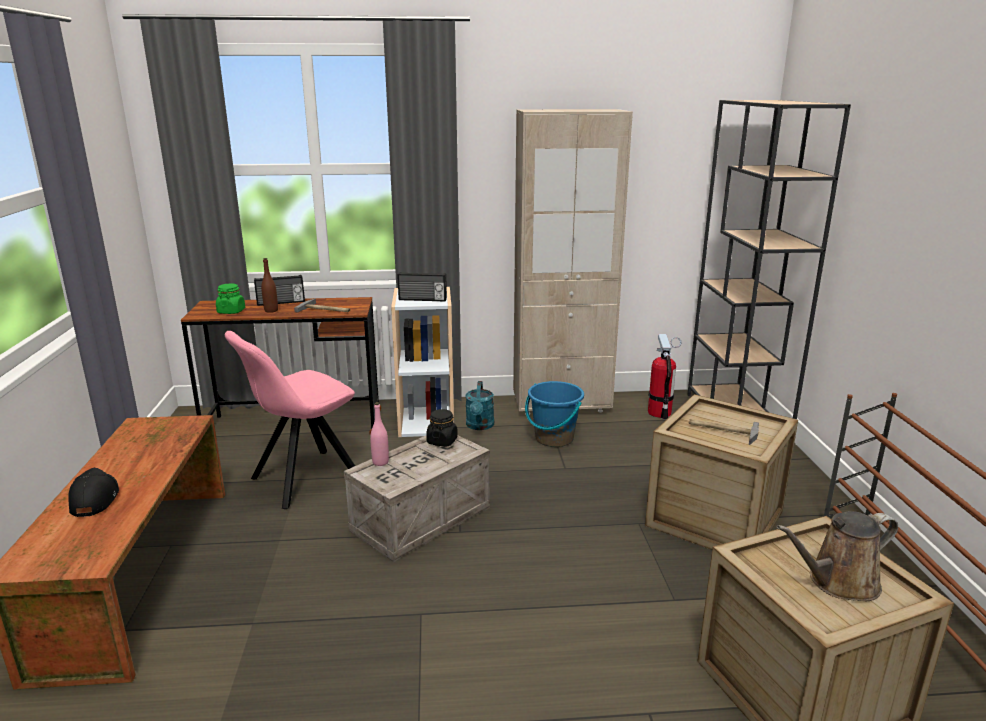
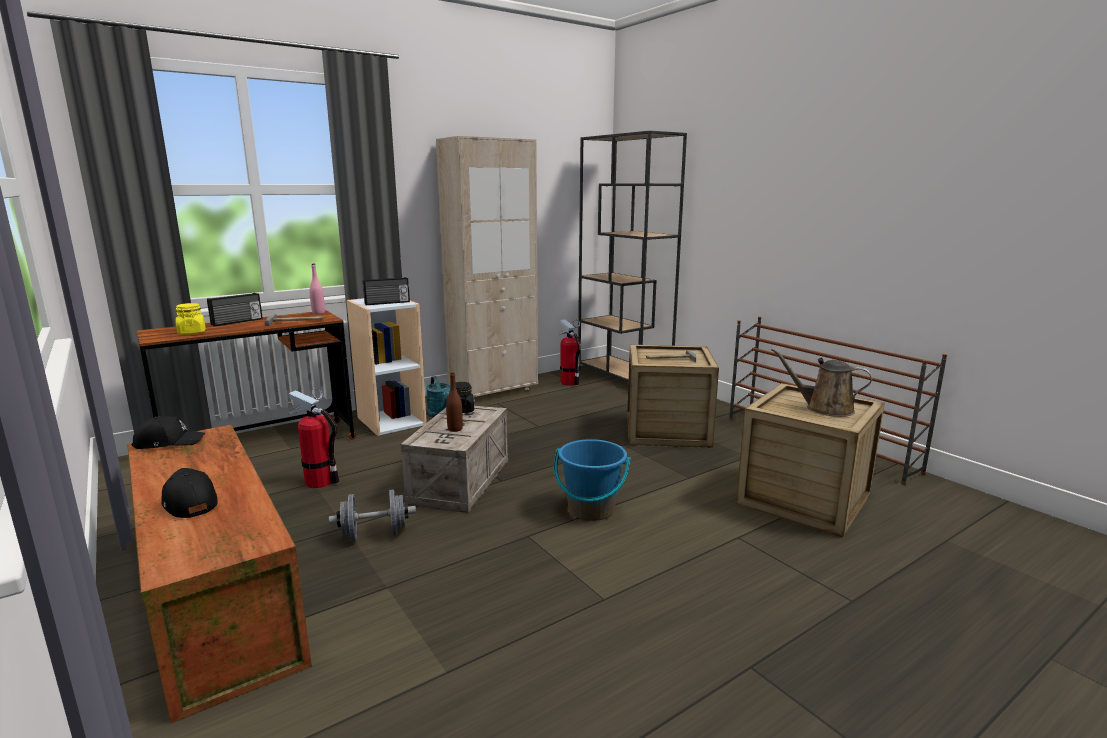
camera: 30 degrees left, 5 degrees down
green jar [216,283,245,314] -> yellow jar [176,303,206,334]
pink chair [225,331,355,509] -> fire extinguisher [288,388,339,488]
brown bottle [261,258,278,313] -> brown bottle moved to [446,372,463,432]
pink bottle [370,402,389,466] -> pink bottle moved to [310,264,325,314]
blue bucket [525,381,584,447] -> blue bucket moved to [554,439,631,521]
brown watering can [777,511,898,601] -> brown watering can turned 75 degrees clockwise [771,348,872,417]
none -> black cap [132,416,205,449]
none -> grey dumbbell [329,489,416,541]

